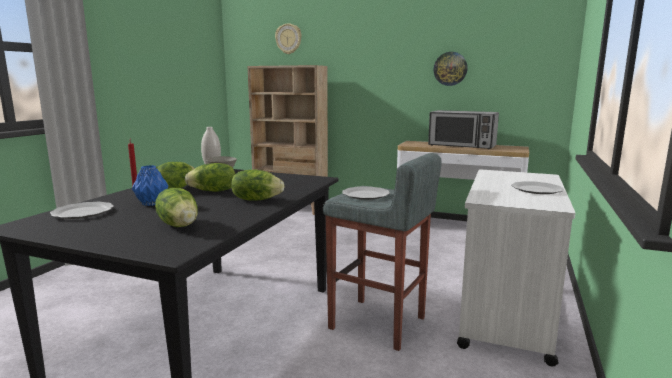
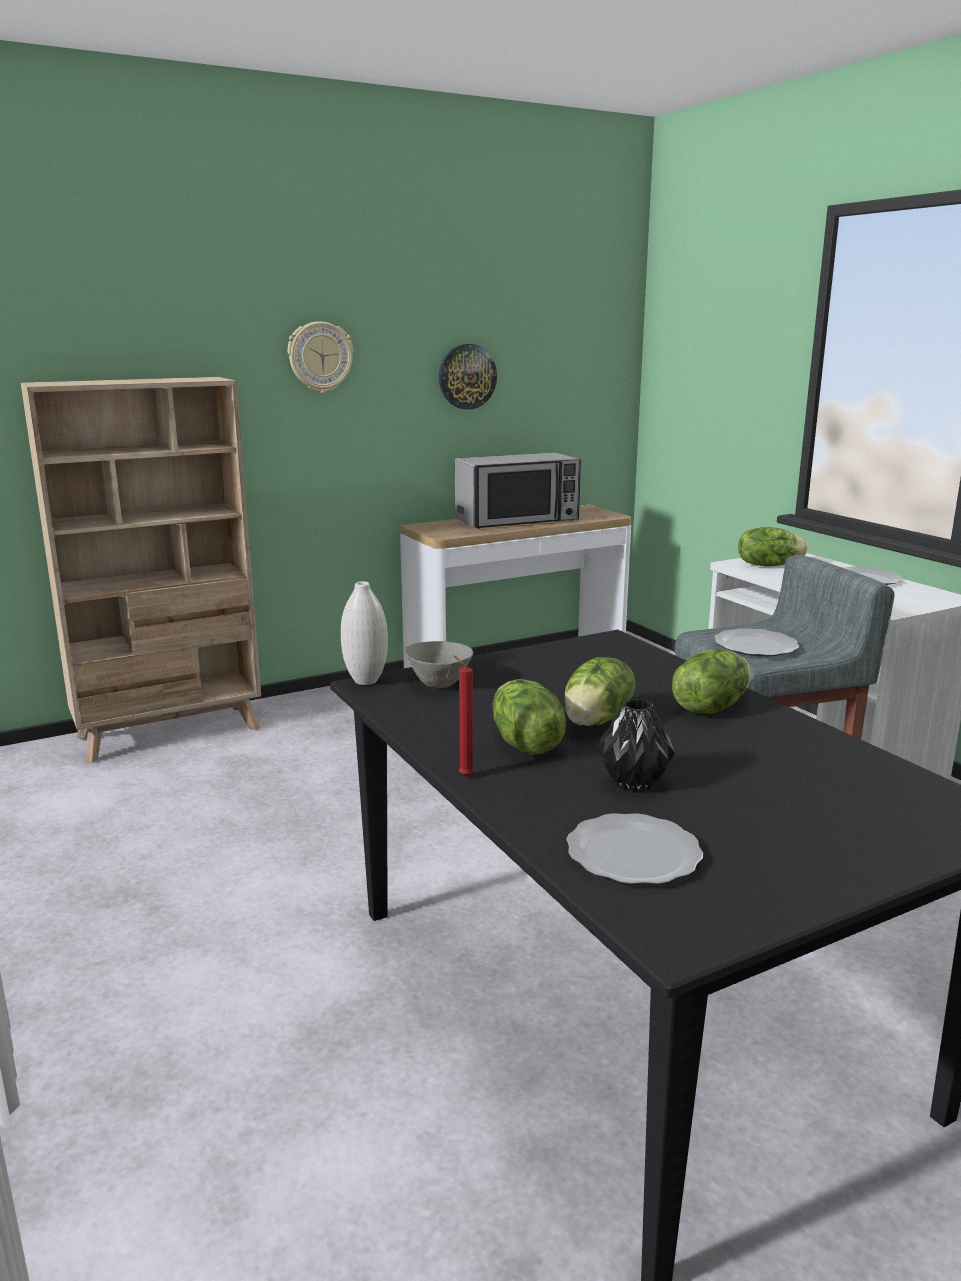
camera: 50 degrees left, 5 degrees up
blue vase [132,165,168,206] -> black vase [597,699,675,792]
lettuce [155,188,198,227] -> lettuce moved to [738,527,808,566]
wall clock [275,23,302,54] -> wall clock moved to [288,321,353,393]

